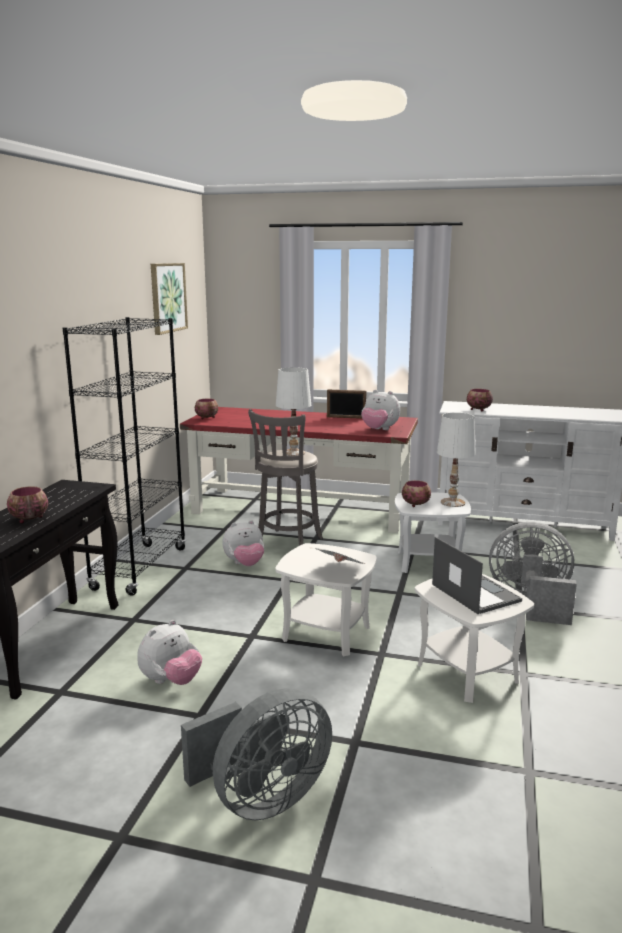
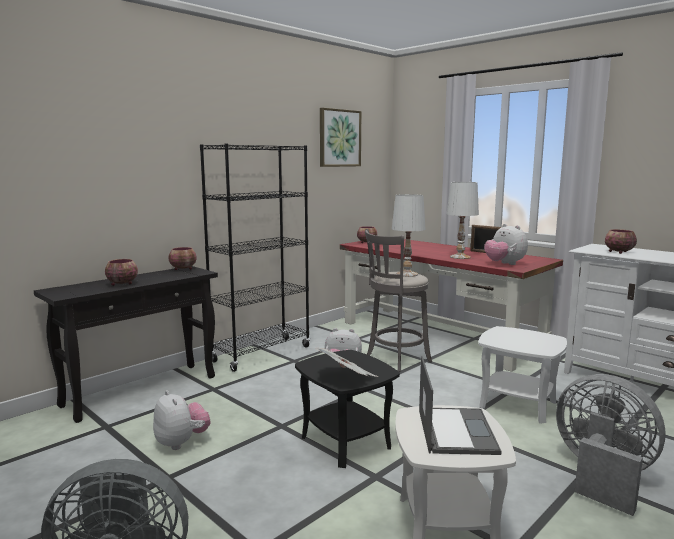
camera: 30 degrees right, 5 degrees down
plush toy [137,620,202,685] -> plush toy turned 105 degrees counterclockwise [153,390,211,450]
white side table [275,543,377,656] -> black side table [295,350,400,468]
bowl [402,480,431,507] -> bowl moved to [168,247,197,270]
white table lamp [437,412,476,507] -> white table lamp moved to [446,182,479,259]

